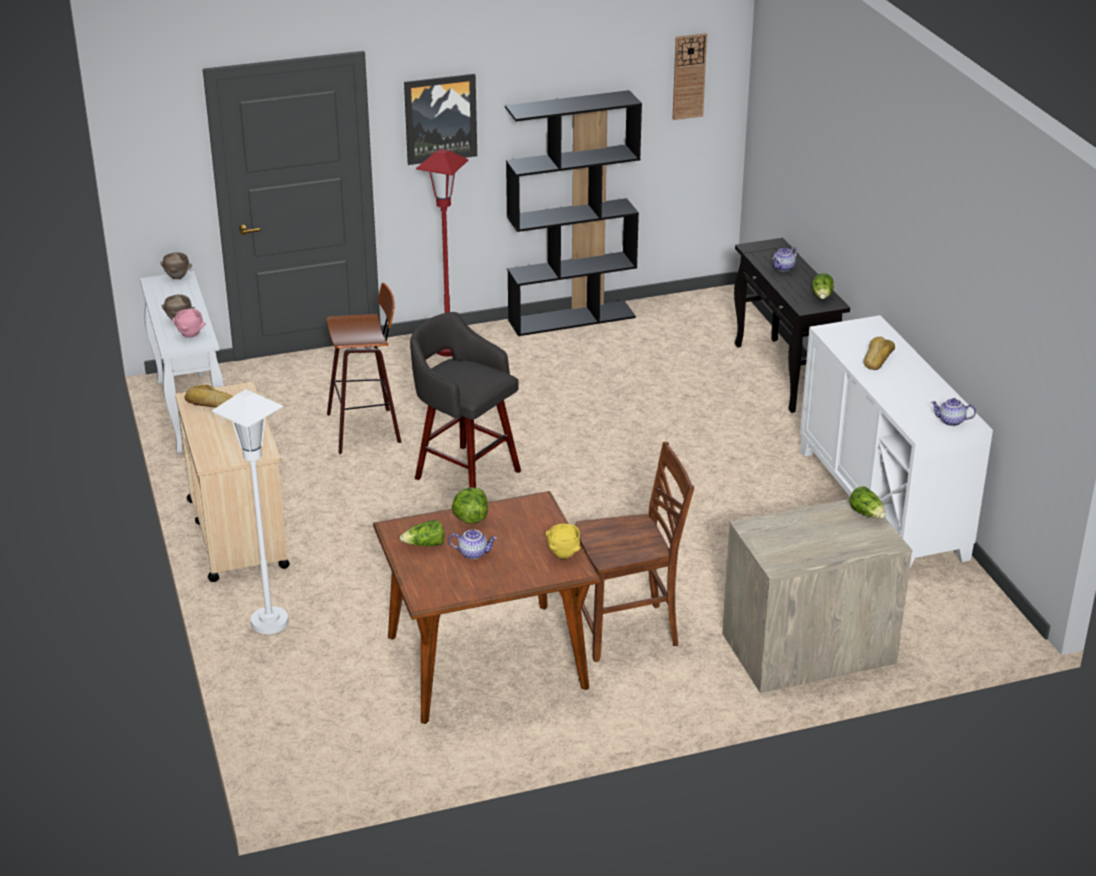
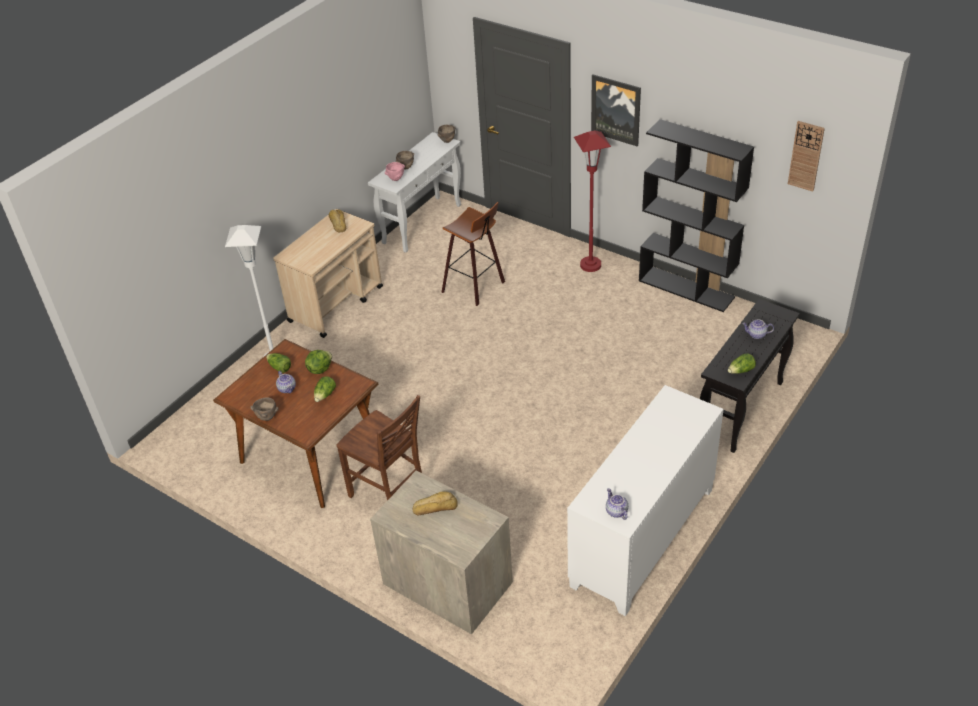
camera: 55 degrees right, 10 degrees up
grey stool [410,312,521,488] -> none
yellow bowl [546,524,580,559] -> none
lettuce [849,487,886,519] -> lettuce moved to [314,376,336,402]
bread [864,336,895,370] -> bread moved to [413,491,458,516]
none -> brown bowl [250,398,279,421]

